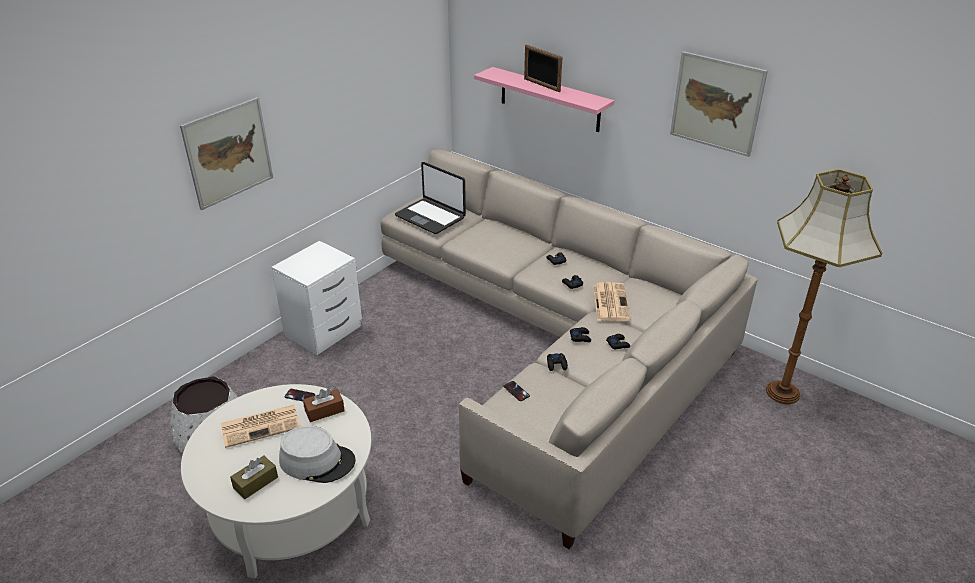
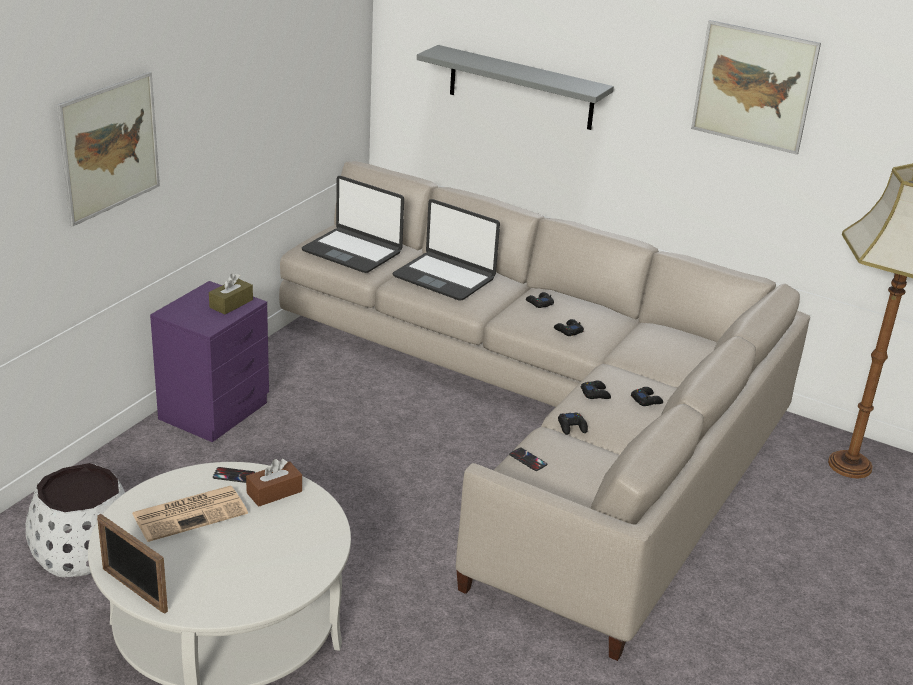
camera: 10 degrees left, 5 degrees down
brown tissue box [230,456,278,499] -> brown tissue box moved to [209,273,253,314]
white nightstand [272,241,362,355] -> purple nightstand [150,281,269,442]
grey hat [279,426,356,483] -> none
pink shelf [474,67,614,132] -> grey shelf [417,45,614,130]
picture frame [524,45,563,92] -> picture frame moved to [97,514,168,614]
newspaper [593,282,630,321] -> none
none -> laptop [393,199,500,300]

